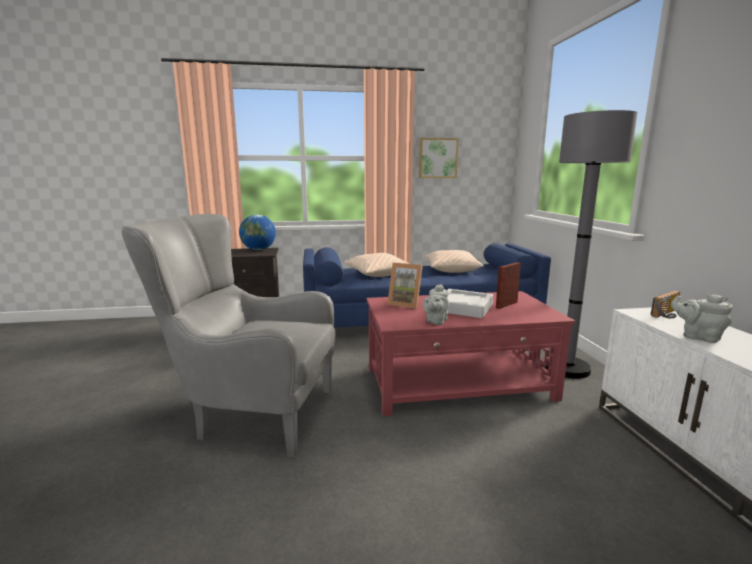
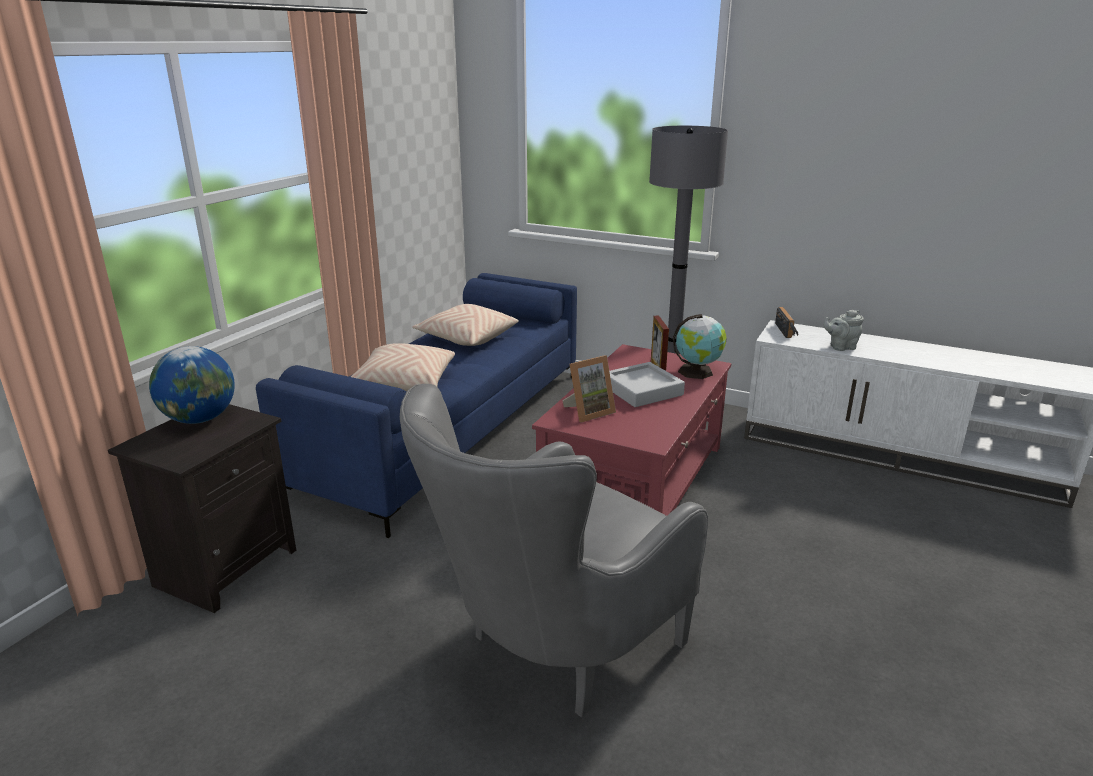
camera: 55 degrees left, 10 degrees up
picture [419,138,459,178] -> none
grey teapot [423,284,449,325] -> none
none -> globe [673,314,727,379]

